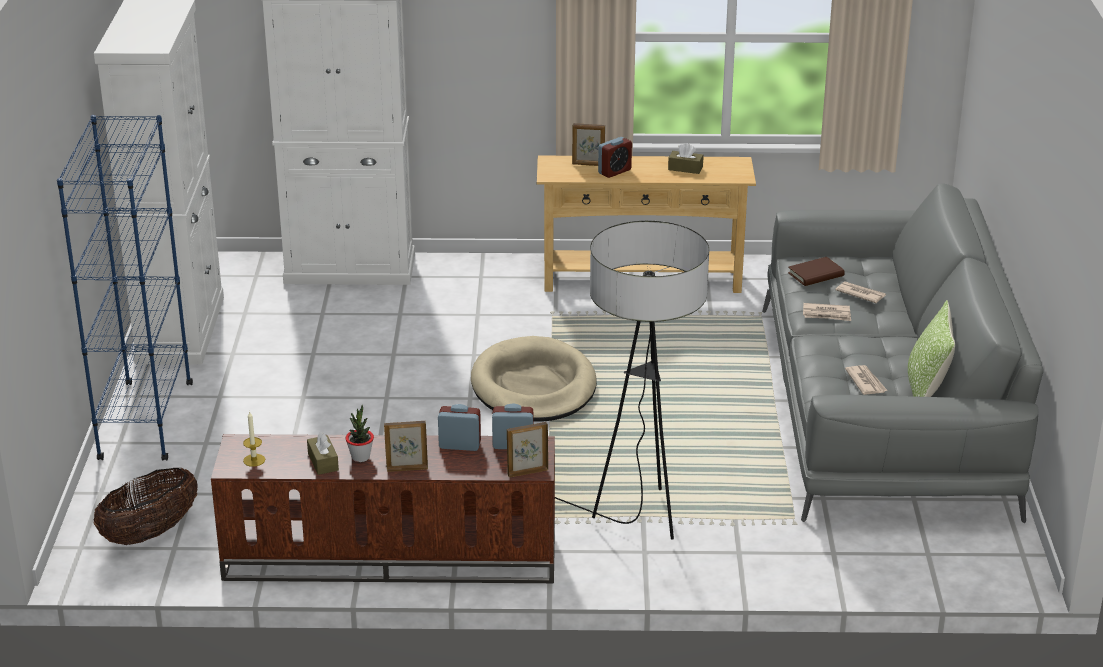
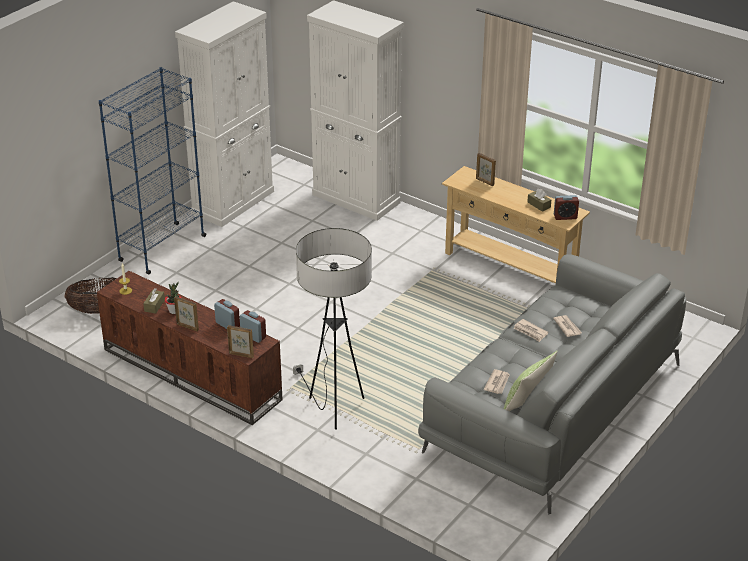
camera: 35 degrees right, 5 degrees up
beige dog bed [471,336,597,422] -> none
alarm clock [598,137,632,178] -> alarm clock moved to [554,195,579,220]
brown book [788,257,845,286] -> none

